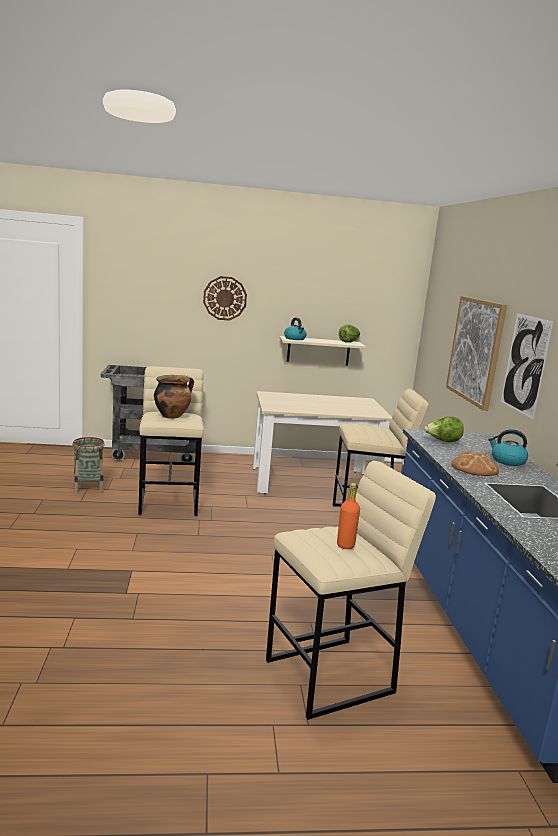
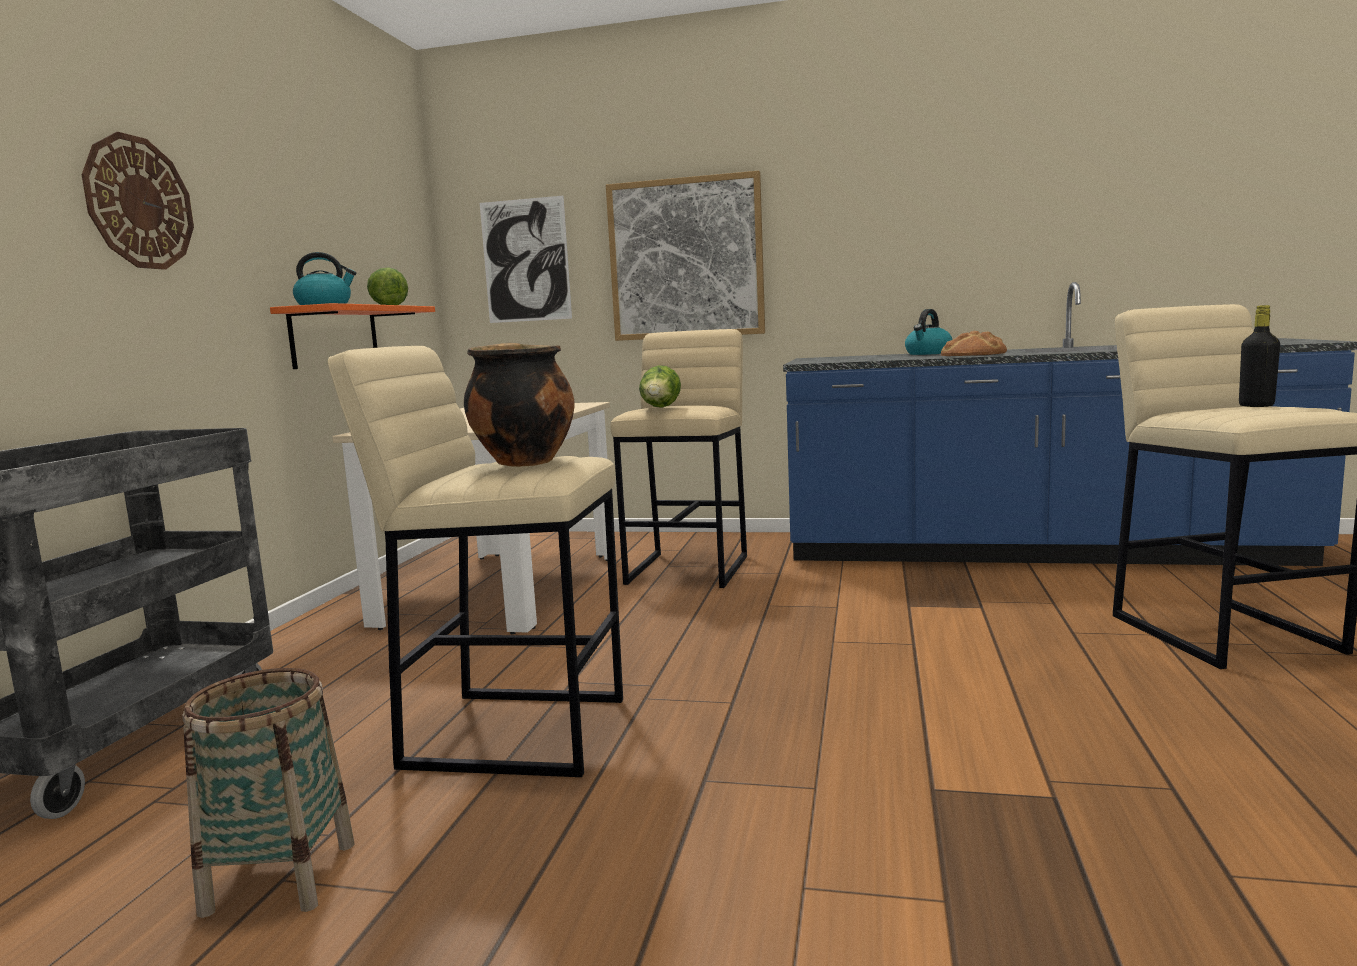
camera: 70 degrees left, 5 degrees down
beige shelf [280,336,366,366] -> orange shelf [270,303,435,369]
orange bottle [337,483,360,549] -> black bottle [1239,305,1280,407]
lettuce [424,416,464,442] -> lettuce moved to [639,365,681,408]
picture [501,313,553,420] -> picture moved to [480,196,572,323]

